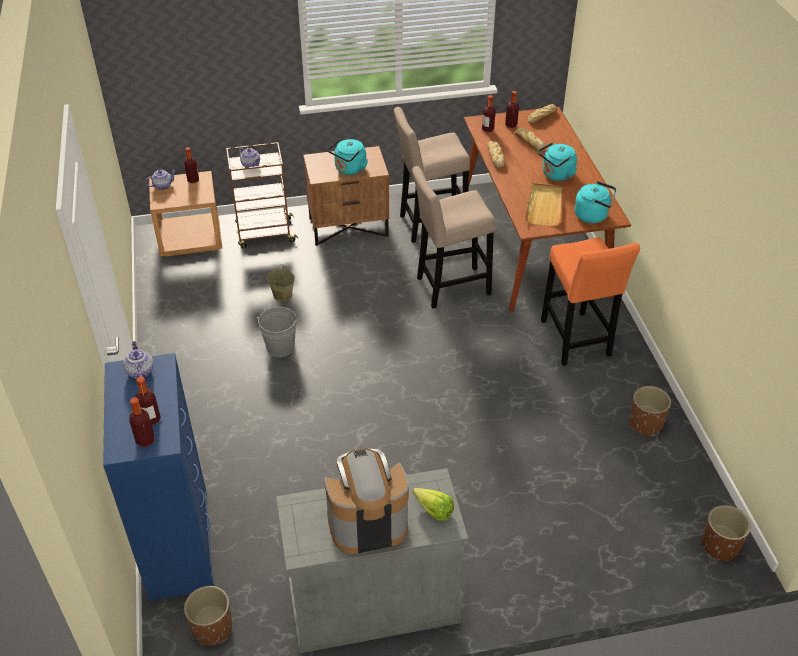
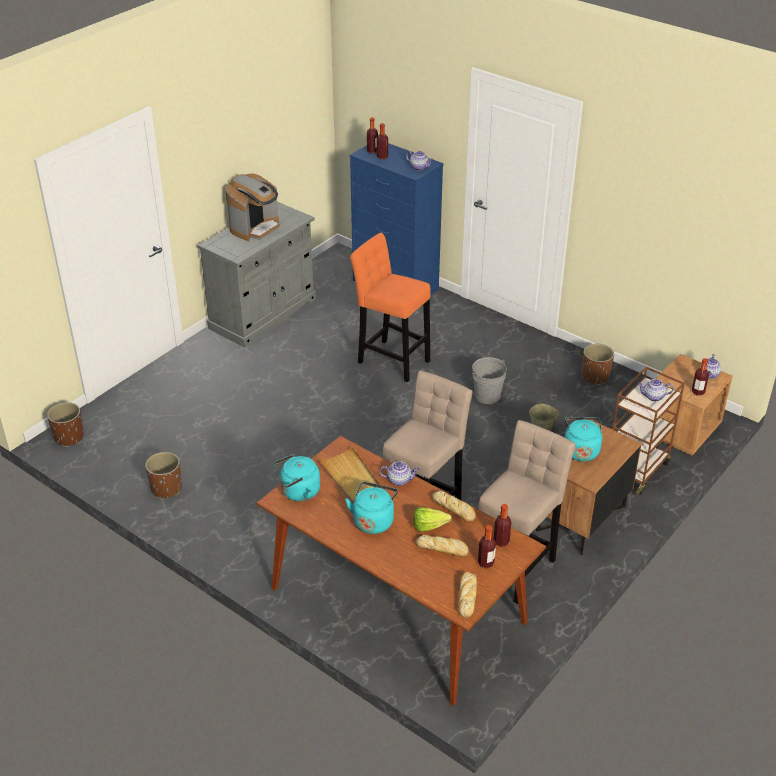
camera: 140 degrees right, 5 degrees down
brown planter [184,586,232,646] -> brown planter moved to [582,344,614,385]
lettuce [412,488,454,521] -> lettuce moved to [414,507,452,532]
orange stool [541,237,640,366] -> orange stool moved to [350,233,431,382]
none -> teapot [379,461,419,486]

